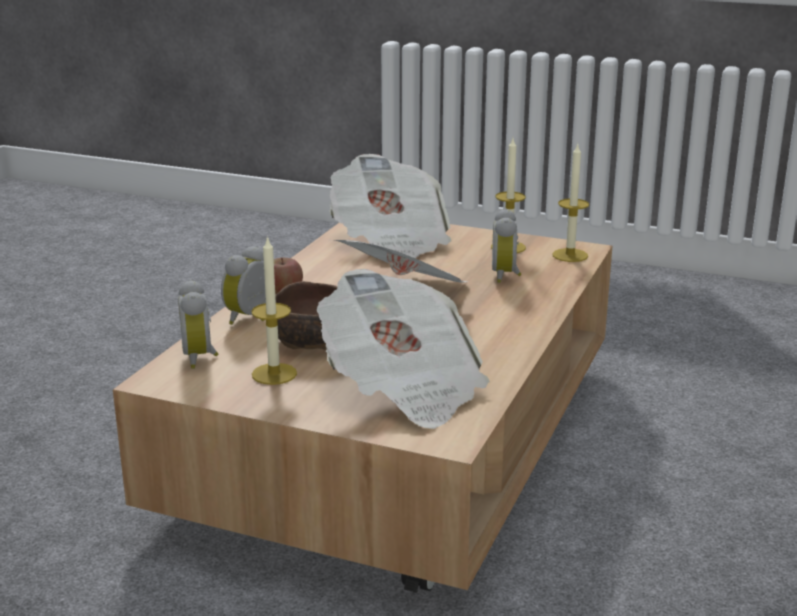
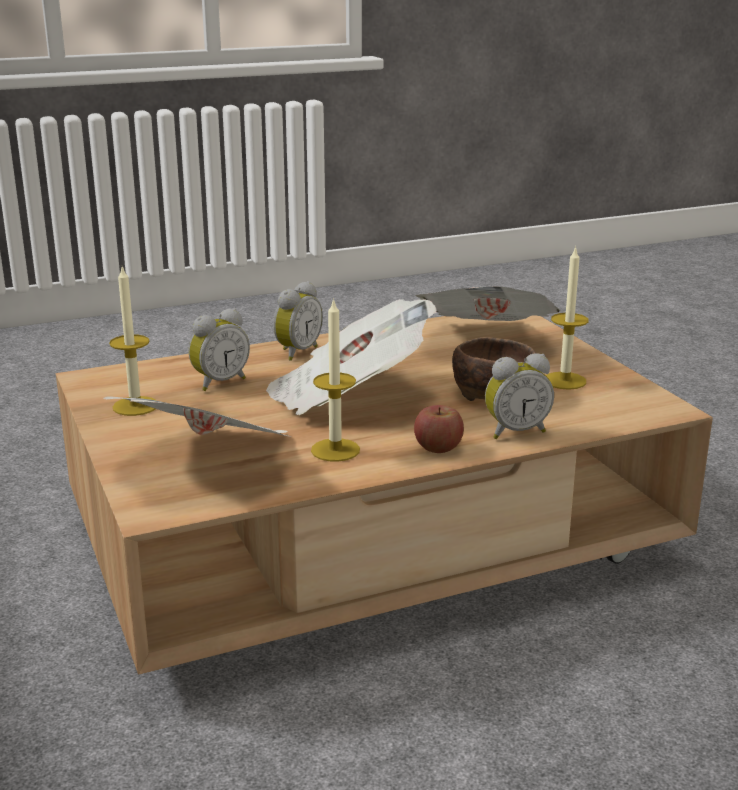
camera: 135 degrees left, 0 degrees up
alarm clock [178,280,218,369] -> alarm clock moved to [273,281,323,361]
candle [552,143,589,262] -> candle moved to [311,298,360,462]

